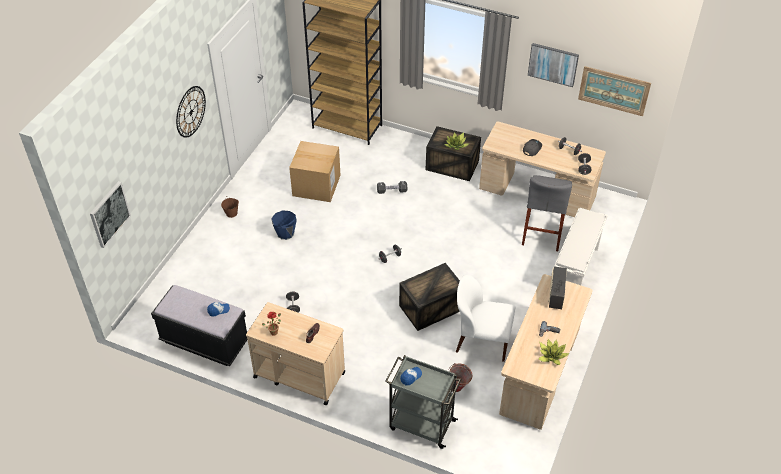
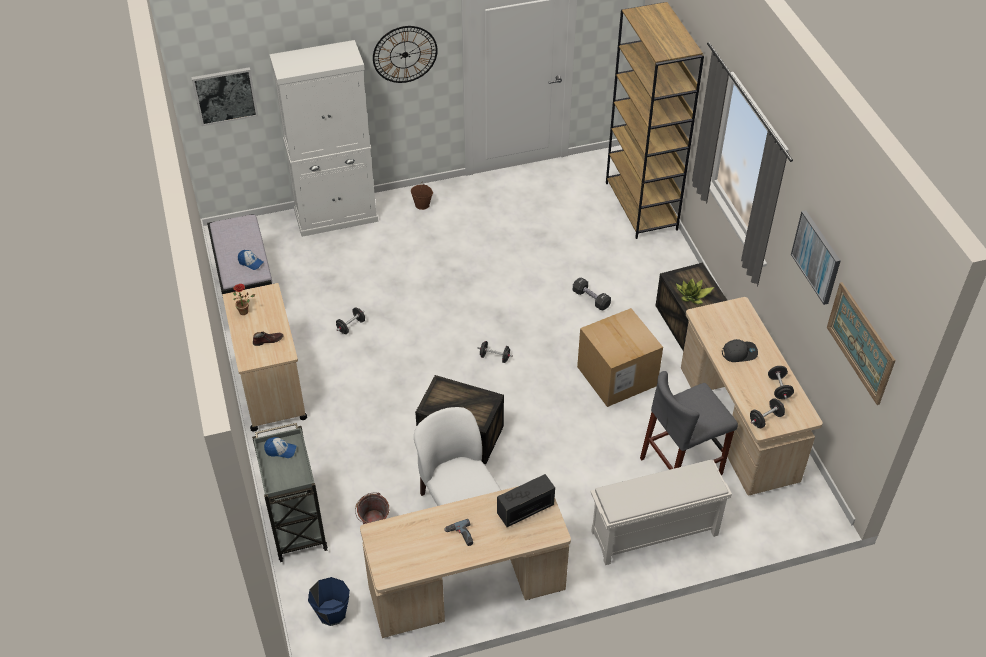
camera: 50 degrees right, 0 degrees up
blue bucket [271,210,297,240] -> blue bucket moved to [308,577,350,626]
cardboard box [289,141,340,202] -> cardboard box moved to [577,308,663,407]
potted plant [539,339,570,365] -> none
none -> white cabinet [269,40,378,237]

